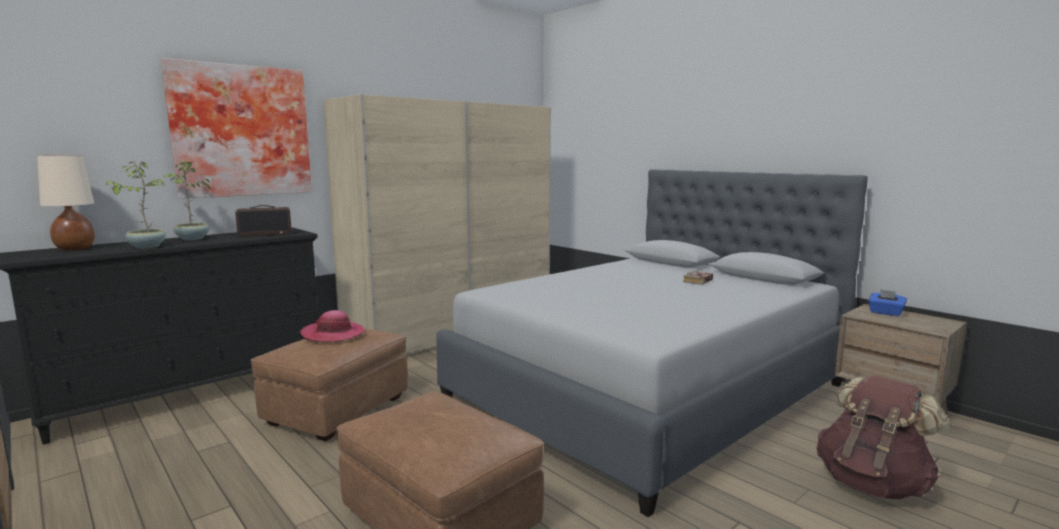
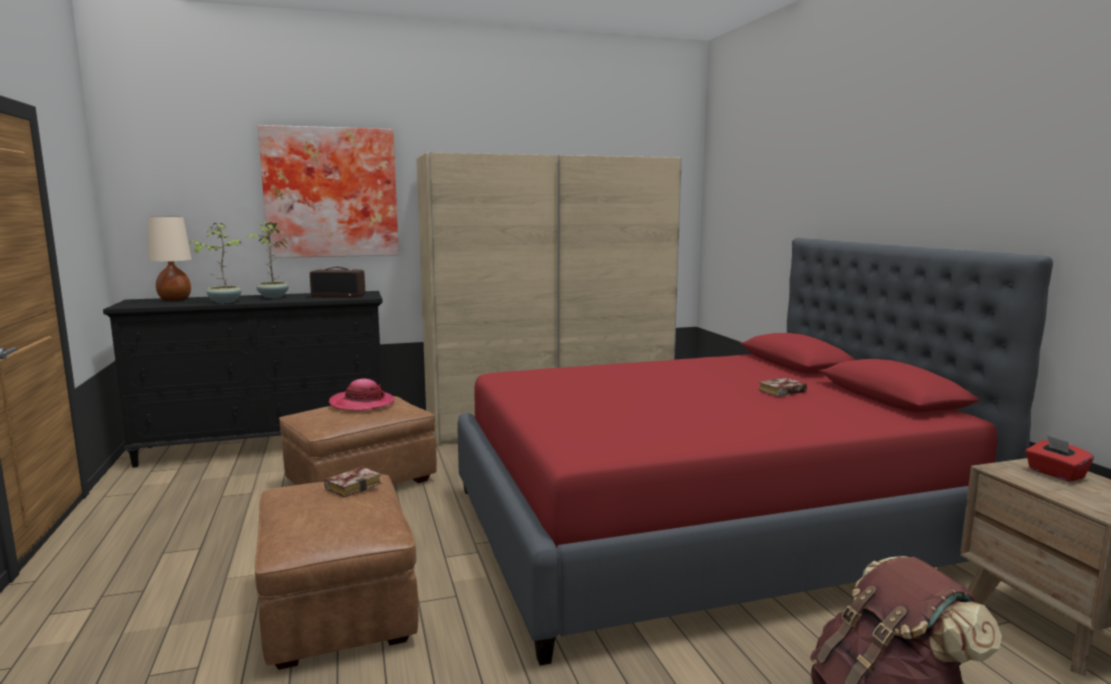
camera: 25 degrees right, 0 degrees up
grey bed [436,169,868,517] -> red bed [457,238,1053,666]
blue tissue box [868,289,907,316] -> red tissue box [1025,435,1094,482]
none -> book [324,467,382,497]

